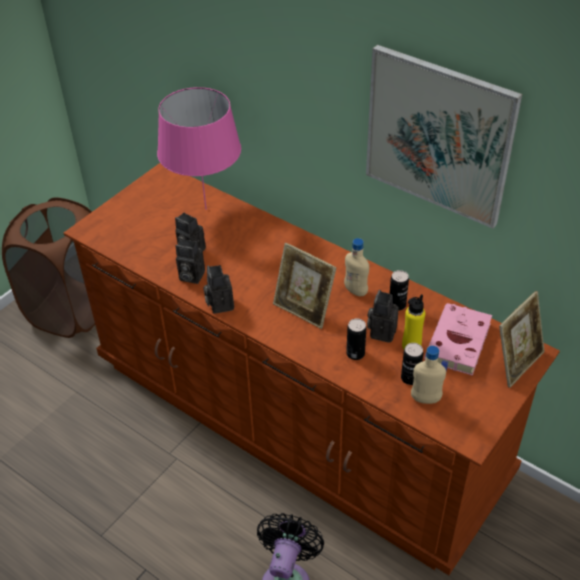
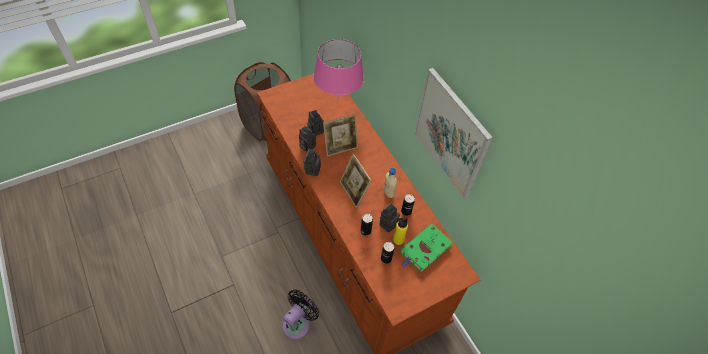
camera: 20 degrees right, 10 degrees up
beige bottle [411,346,446,404] -> none
pink book [424,303,492,376] -> green book [400,224,453,272]
picture frame [499,291,545,388] -> picture frame moved to [323,114,358,157]

